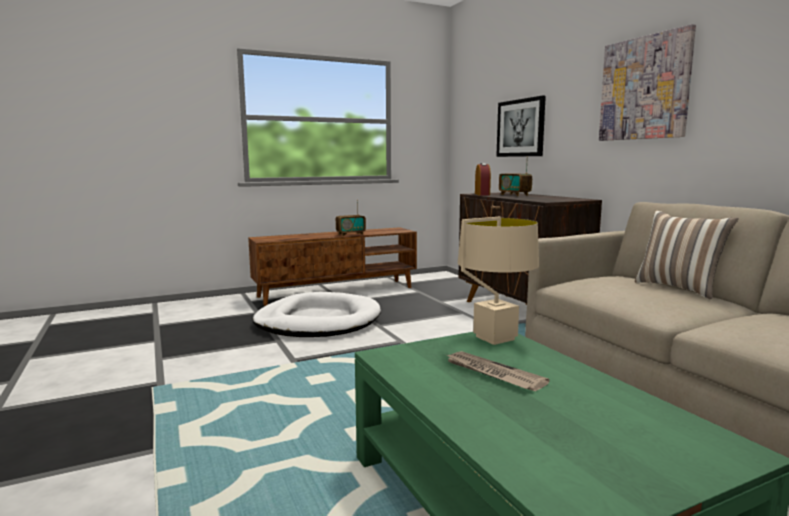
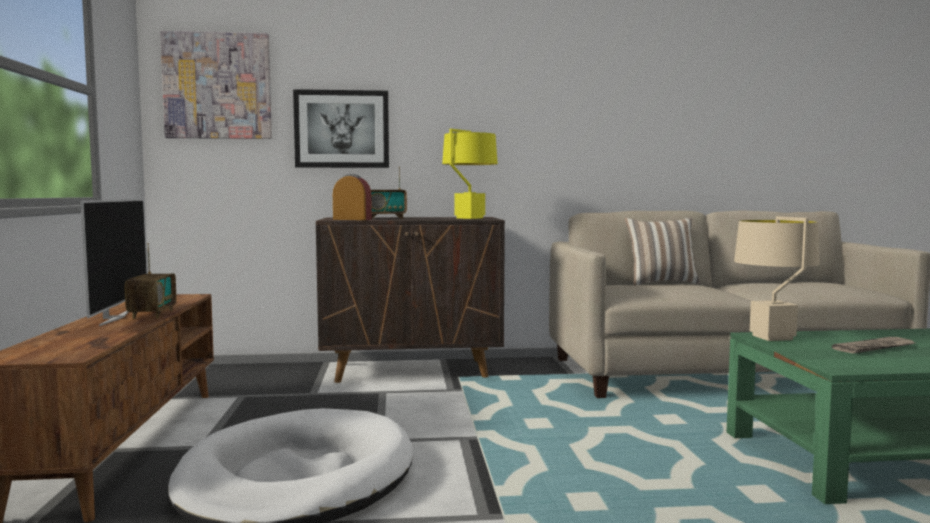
camera: 70 degrees left, 5 degrees down
picture [599,24,696,141] -> picture moved to [160,31,272,139]
none -> television [80,199,147,326]
none -> yellow table lamp [442,129,498,219]

